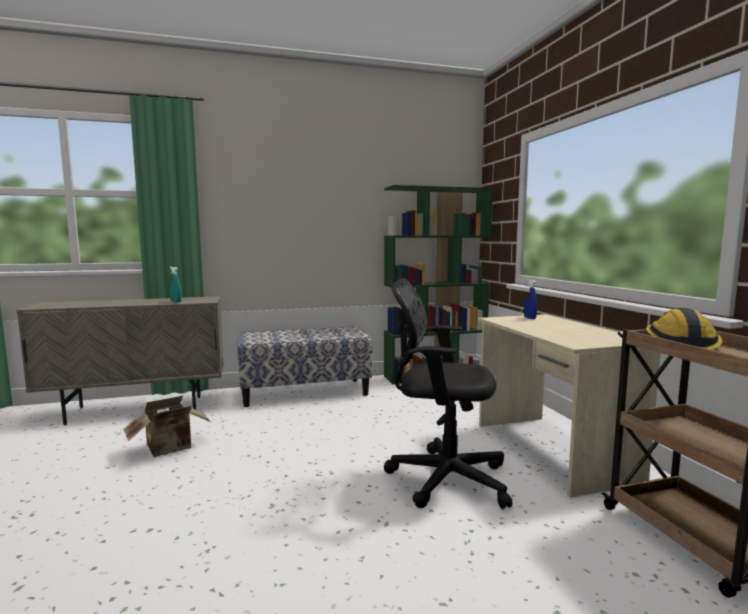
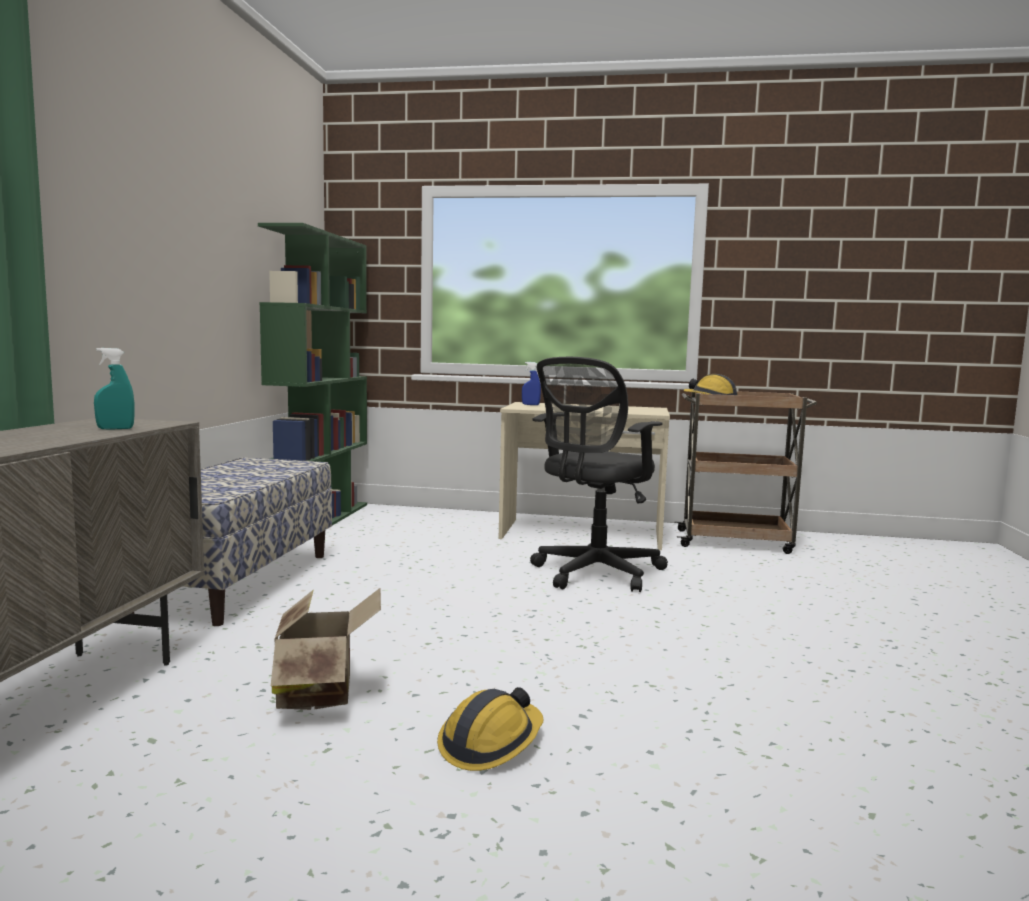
camera: 65 degrees left, 0 degrees up
none -> hard hat [437,687,543,771]

